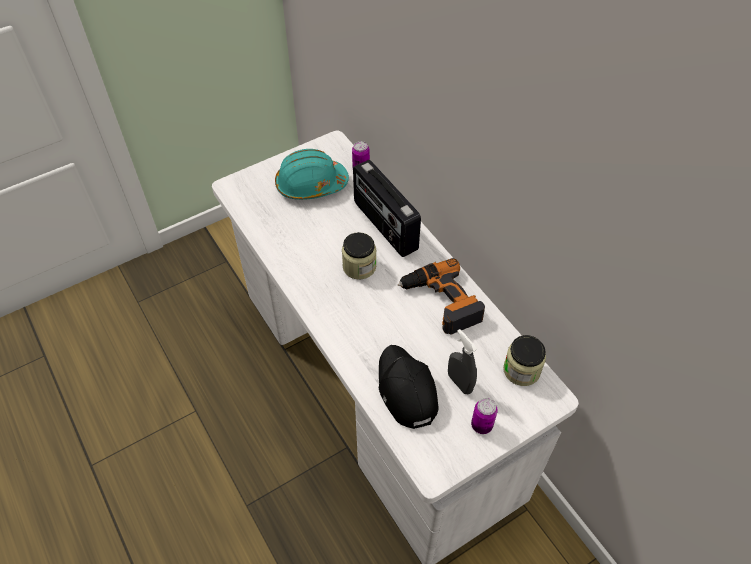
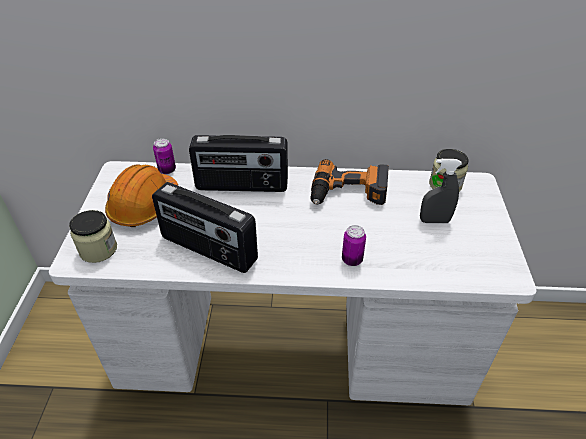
camera: 55 degrees left, 10 degrees down
turquoise hard hat [275,149,349,200] -> orange hard hat [105,164,178,227]
jar [342,232,376,280] -> jar moved to [69,210,117,263]
black cap [379,345,439,429] -> none
can [471,398,498,434] -> can moved to [342,225,366,266]
none -> radio [152,182,258,273]

